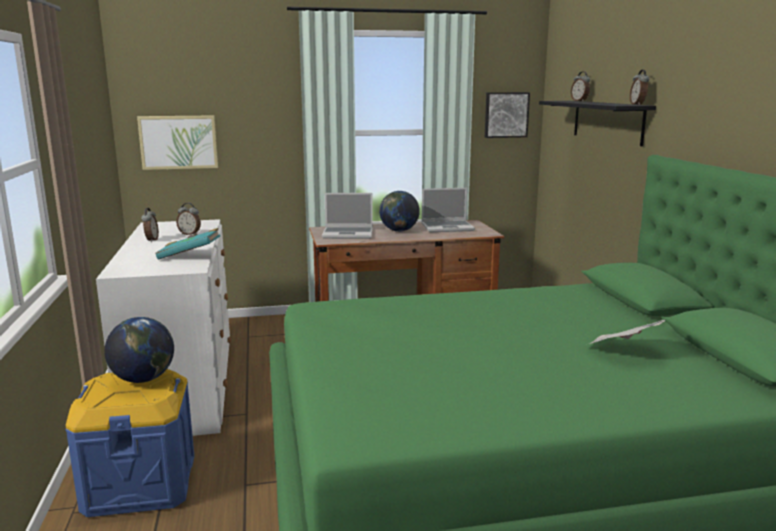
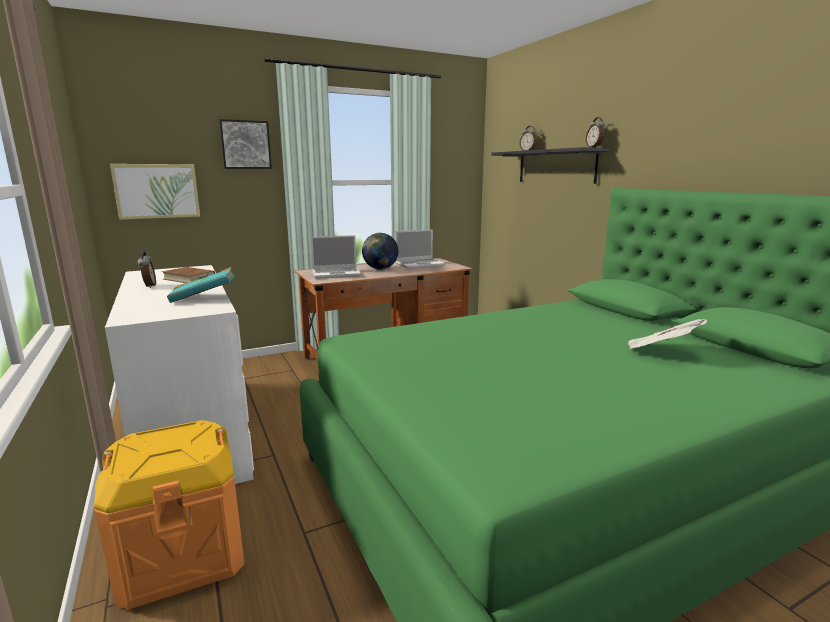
camera: 15 degrees left, 0 degrees up
blue storage box [65,369,194,517] -> orange storage box [94,420,244,610]
globe [105,317,174,383] -> none
alarm clock [176,203,201,235] -> brown book [162,267,215,283]
picture [485,92,530,138] -> picture moved to [219,119,272,169]

